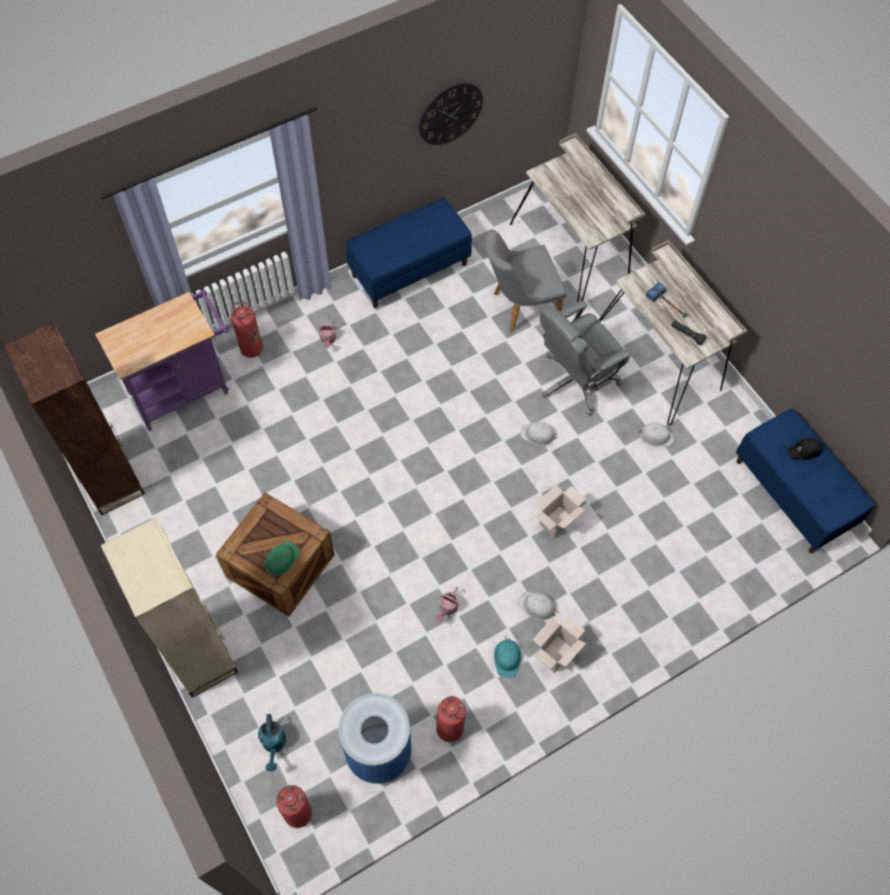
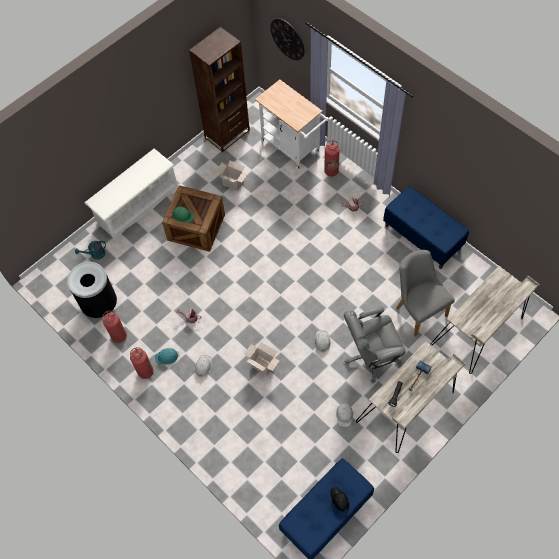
camera: 80 degrees right, 0 degrees up
purple cart [95,290,229,431] -> white cart [255,80,329,169]
beige bookcase [100,517,238,697] -> white shoe rack [85,148,178,241]
fire extinguisher [276,785,312,828] -> fire extinguisher moved to [130,347,153,379]
blue trash can [338,693,411,784] -> black trash can [67,262,117,318]
wall clock [419,83,483,145] -> wall clock moved to [270,18,305,60]
cardboard box [532,617,586,673] -> cardboard box moved to [216,160,247,191]
grey office chair [540,301,632,416] -> grey office chair turned 60 degrees counterclockwise [344,307,406,384]

